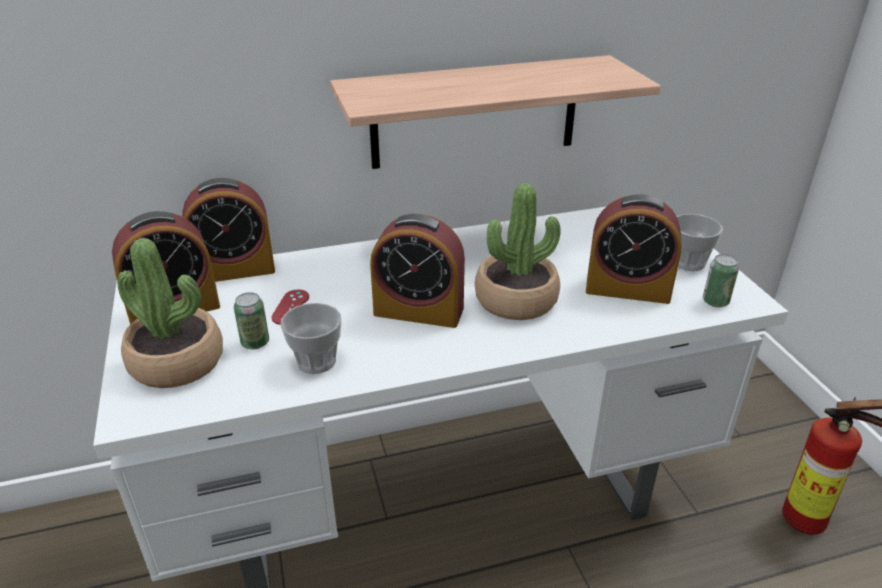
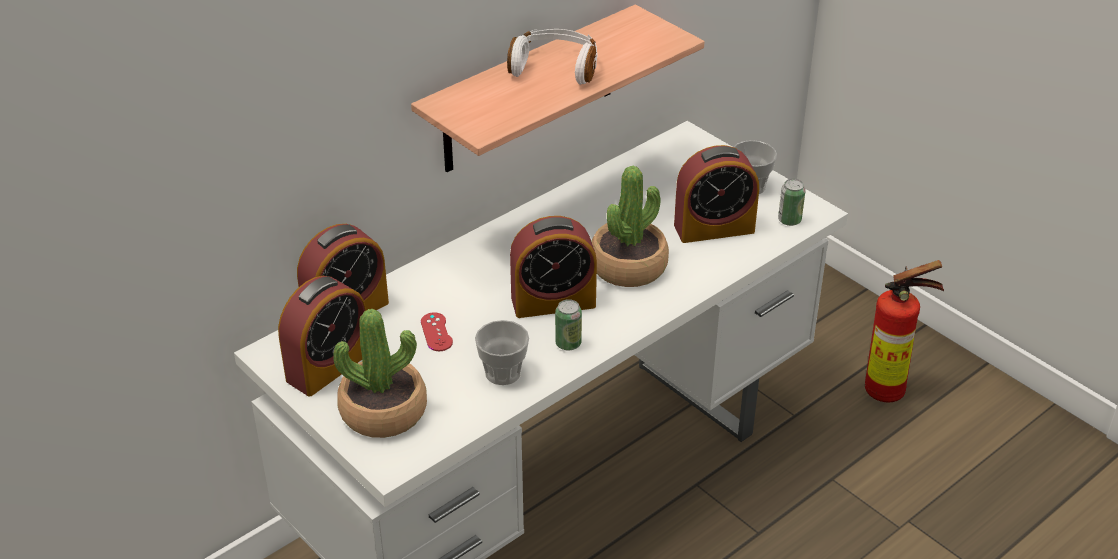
camera: 25 degrees left, 5 degrees up
can [234,292,269,349] -> can moved to [555,299,582,350]
none -> white headphones [507,29,598,85]

